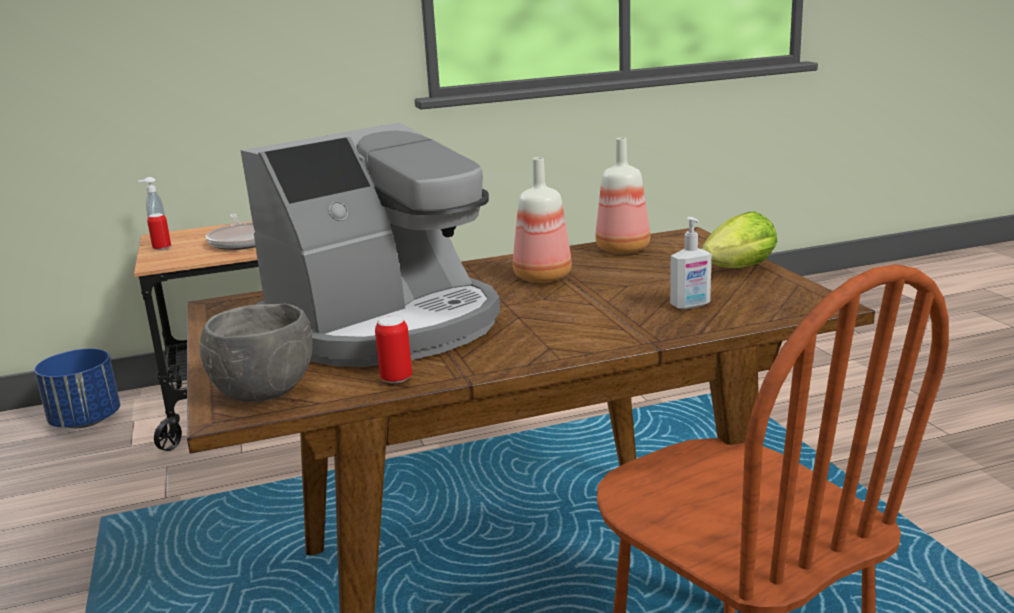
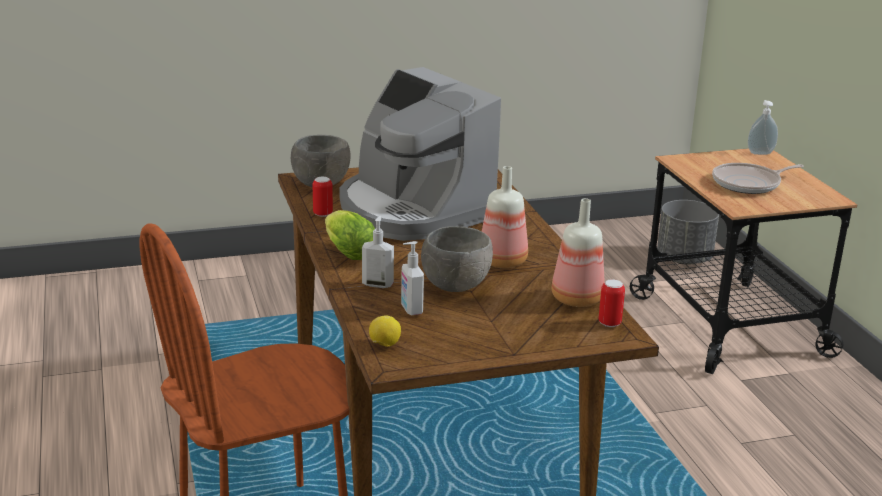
camera: 90 degrees right, 5 degrees up
blue planter [34,349,120,428] -> grey planter [657,200,719,265]
can [147,213,171,250] -> can moved to [599,279,625,327]
lettuce [701,211,777,268] -> lettuce moved to [325,210,375,260]
none -> soap dispenser [362,216,394,288]
none -> lemon [369,315,401,347]
none -> grey bowl [421,226,493,292]

